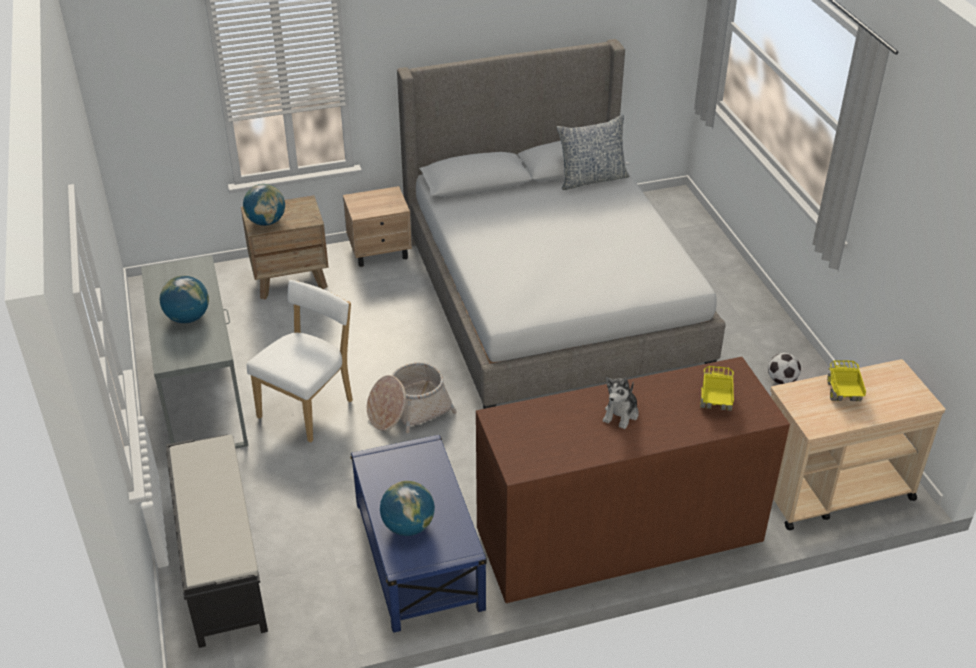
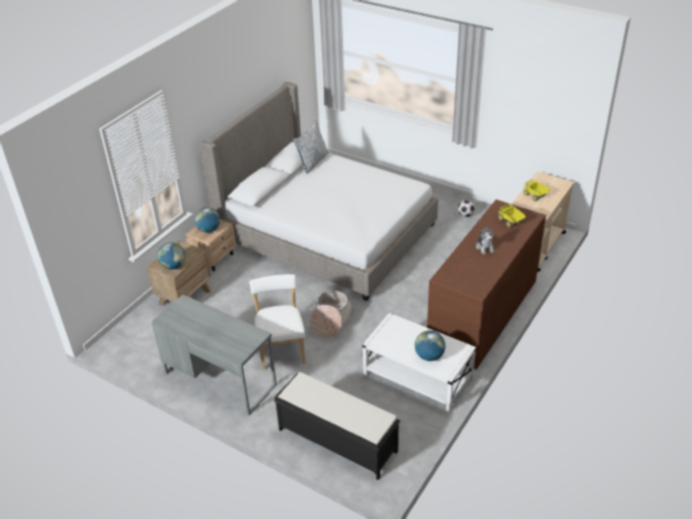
camera: 40 degrees left, 0 degrees up
globe [160,276,209,323] -> globe moved to [194,207,220,233]
blue coffee table [350,435,487,633] -> white coffee table [362,313,476,412]

